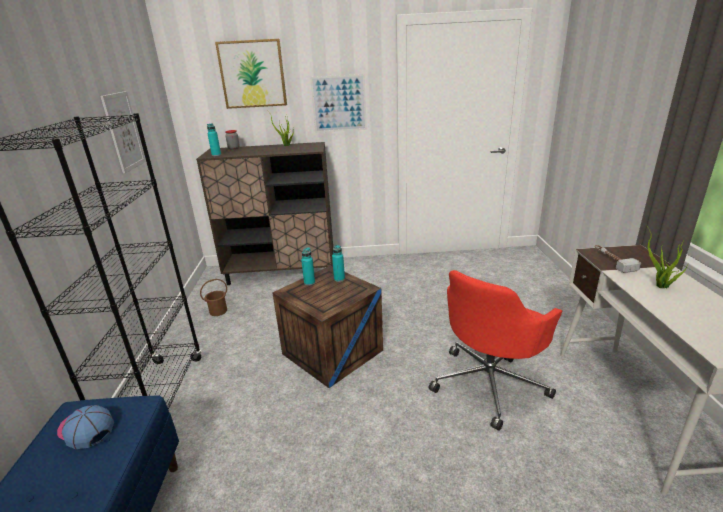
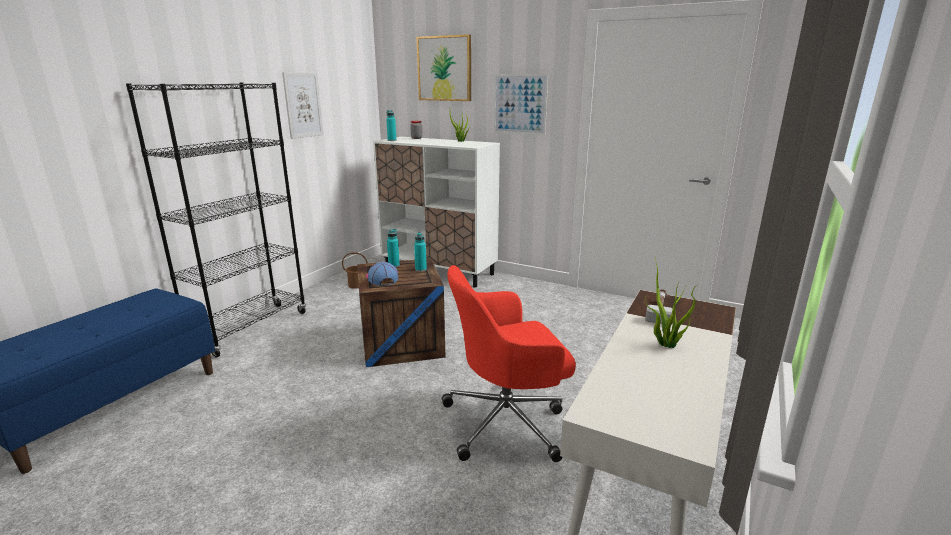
camera: 30 degrees right, 5 degrees down
cap [57,405,114,449] -> cap moved to [366,262,398,286]
brown cabinet [196,142,333,285] -> white cabinet [373,137,500,288]

